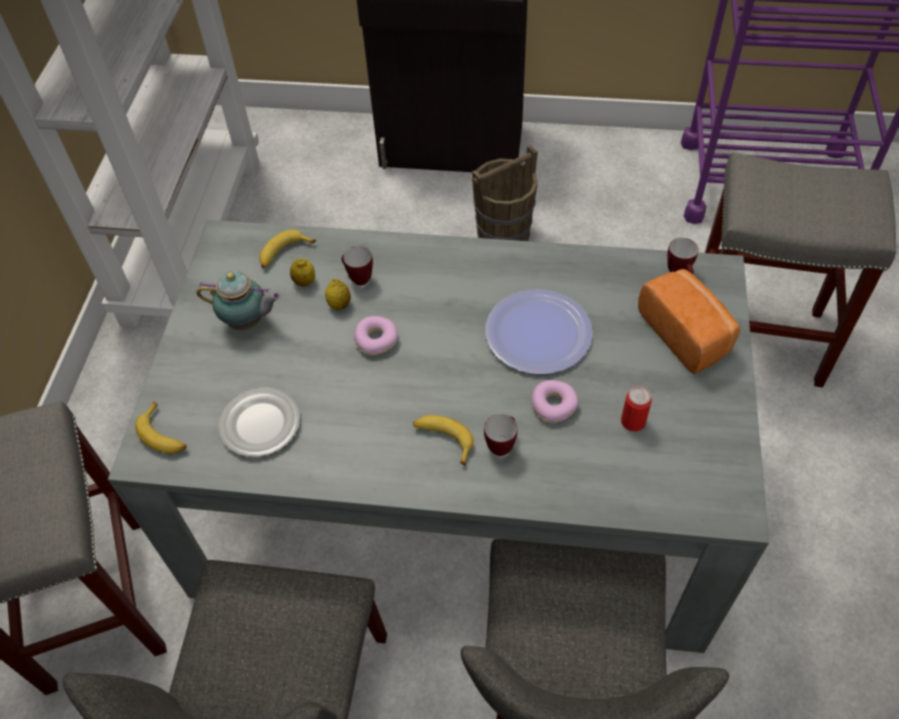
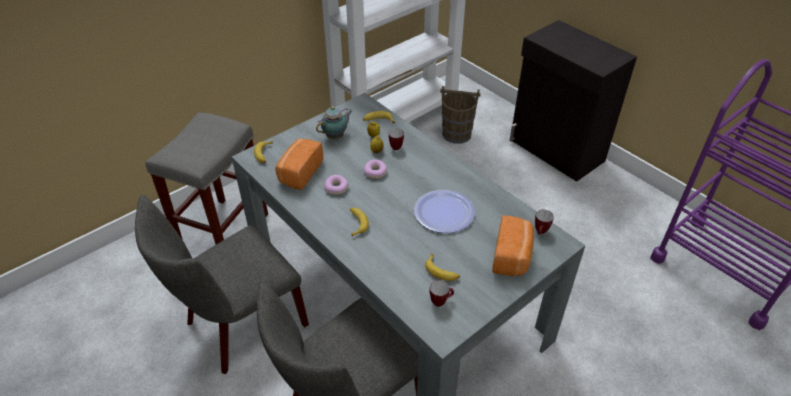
camera: 40 degrees right, 10 degrees down
teapot [197,271,281,330] -> teapot turned 90 degrees counterclockwise [316,106,352,139]
plate [218,388,300,457] -> bread [275,139,323,190]
brown bucket [472,145,538,241] -> brown bucket moved to [440,86,481,144]
mug [484,414,517,456] -> mug moved to [430,280,454,307]
donut [531,380,579,423] -> donut moved to [324,175,349,195]
can [621,386,652,431] -> banana [425,254,460,281]
grey stool [705,153,896,387] -> none

